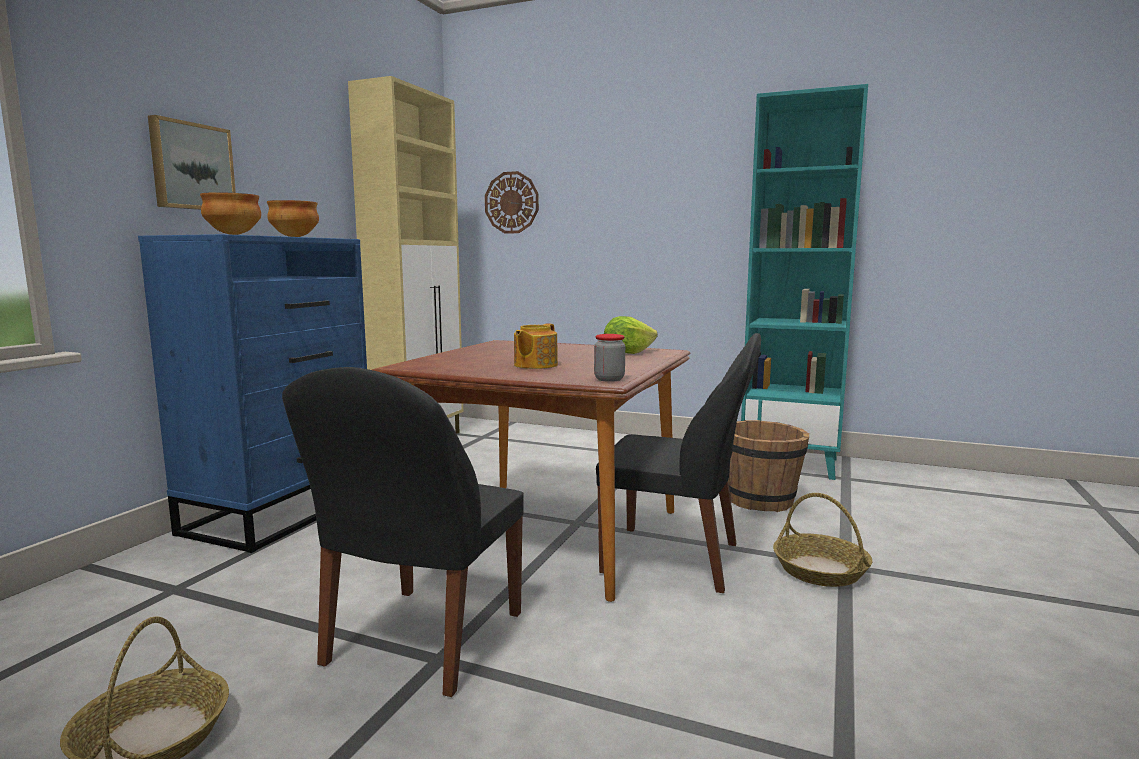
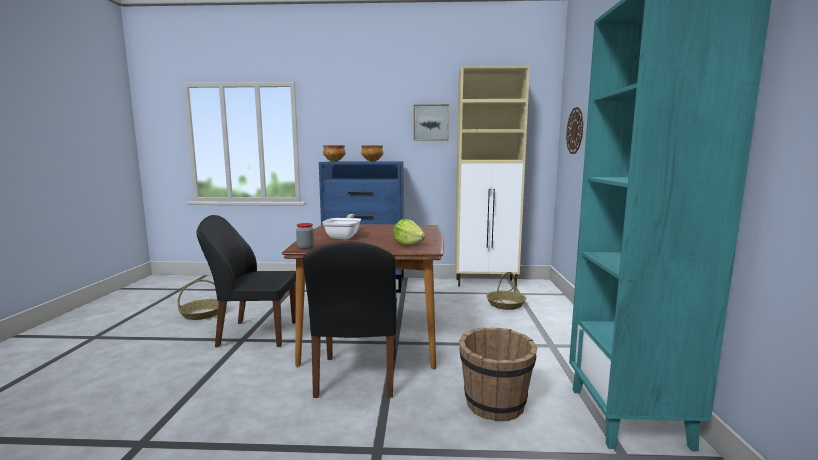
camera: 70 degrees right, 0 degrees up
picture [148,115,236,210] -> picture moved to [414,104,449,141]
teapot [514,323,558,369] -> frying pan [322,214,361,239]
basket [773,493,873,587] -> basket moved to [486,272,526,310]

